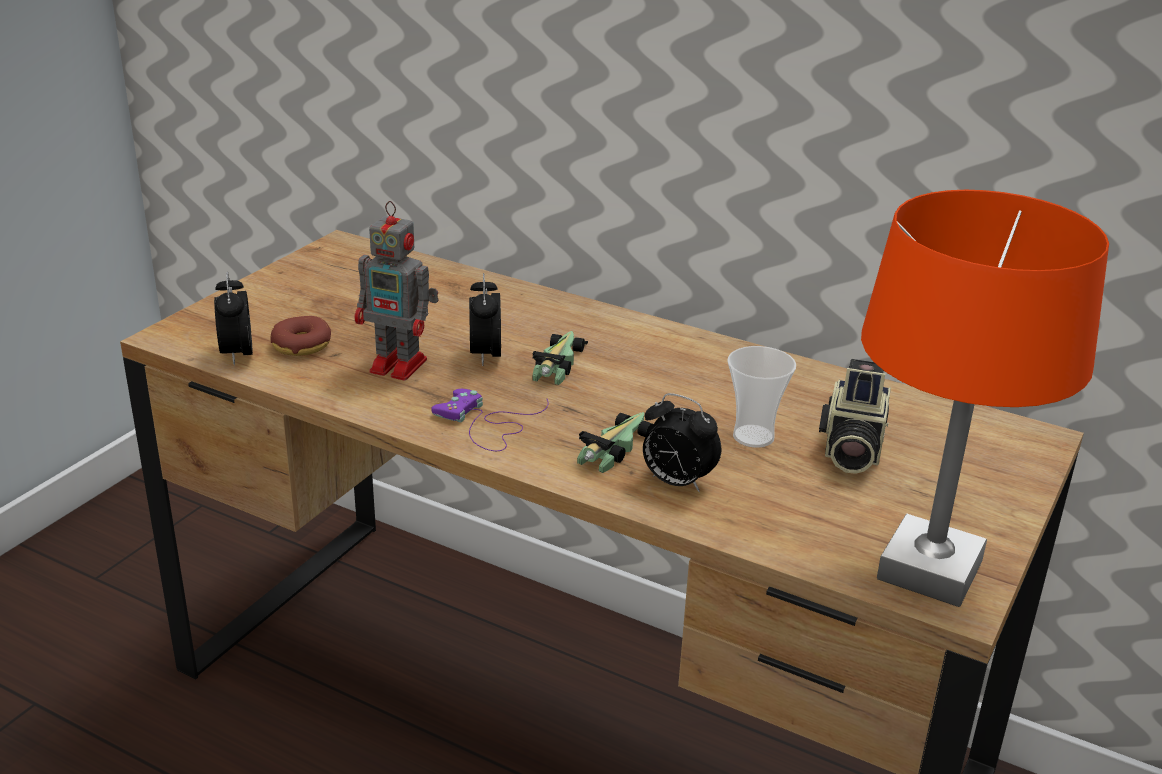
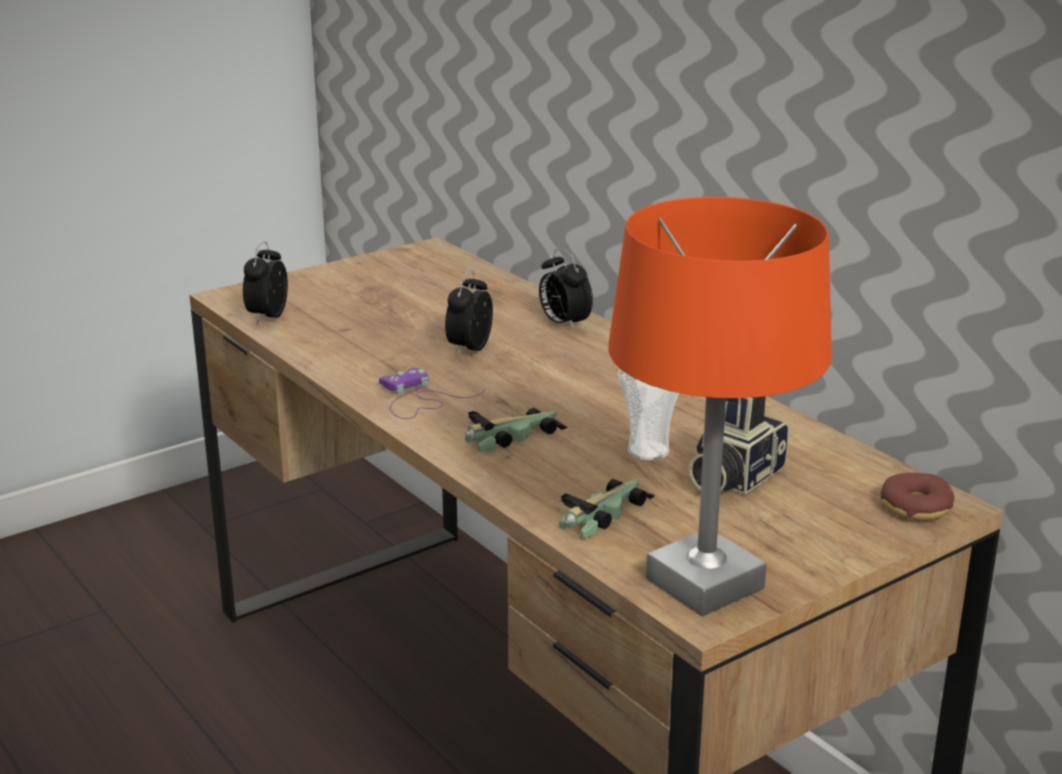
camera: 25 degrees right, 5 degrees down
donut [270,316,331,356] -> donut moved to [881,473,954,520]
toy robot [355,201,438,380] -> none
toy car [532,331,588,385] -> toy car moved to [559,479,655,538]
alarm clock [643,393,722,493] -> alarm clock moved to [539,248,593,331]

